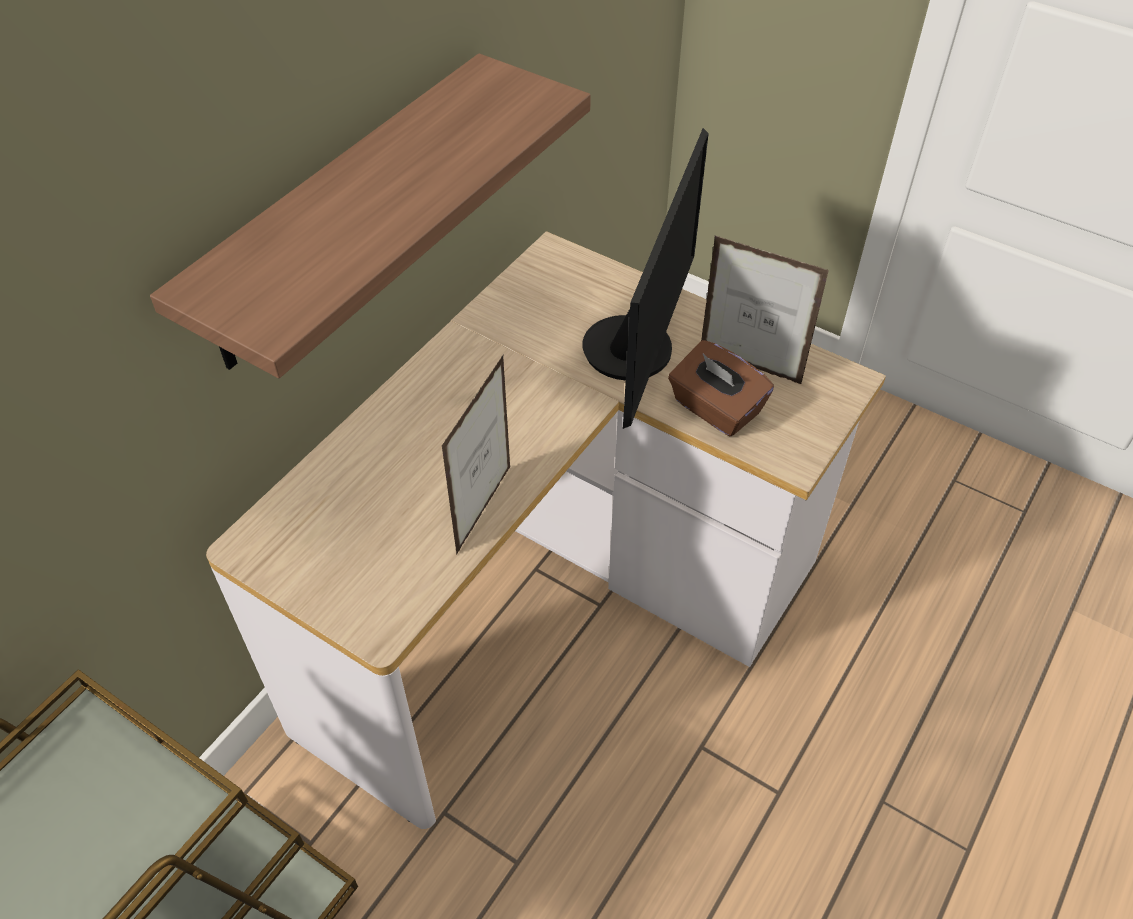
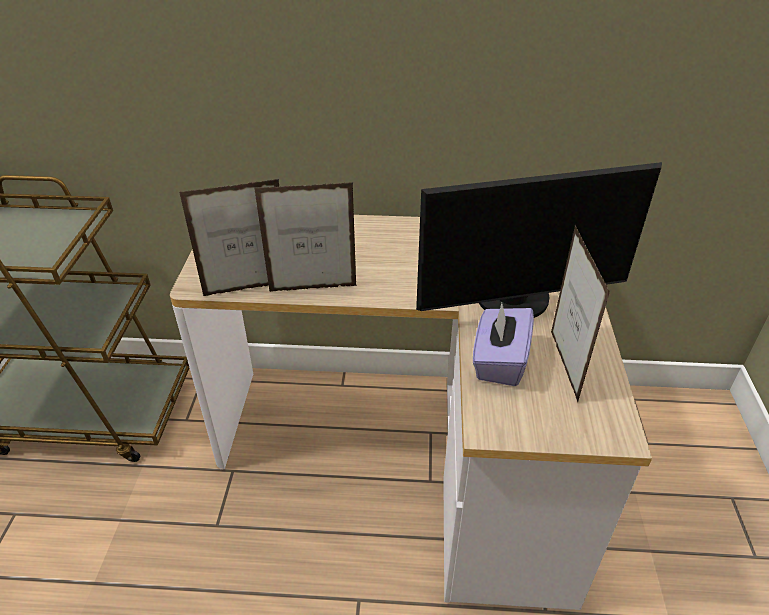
camera: 60 degrees right, 10 degrees down
shelf [150,53,591,378] -> none
brown tissue box [668,340,774,436] -> purple tissue box [473,303,534,386]
none -> picture frame [179,179,279,296]

